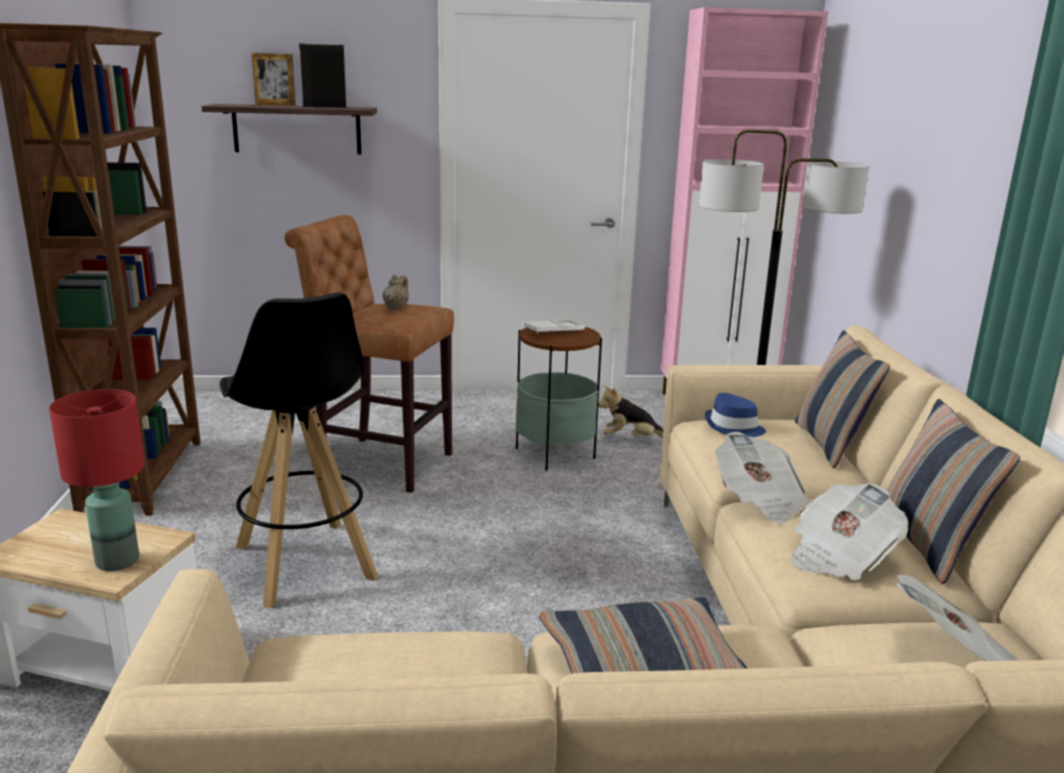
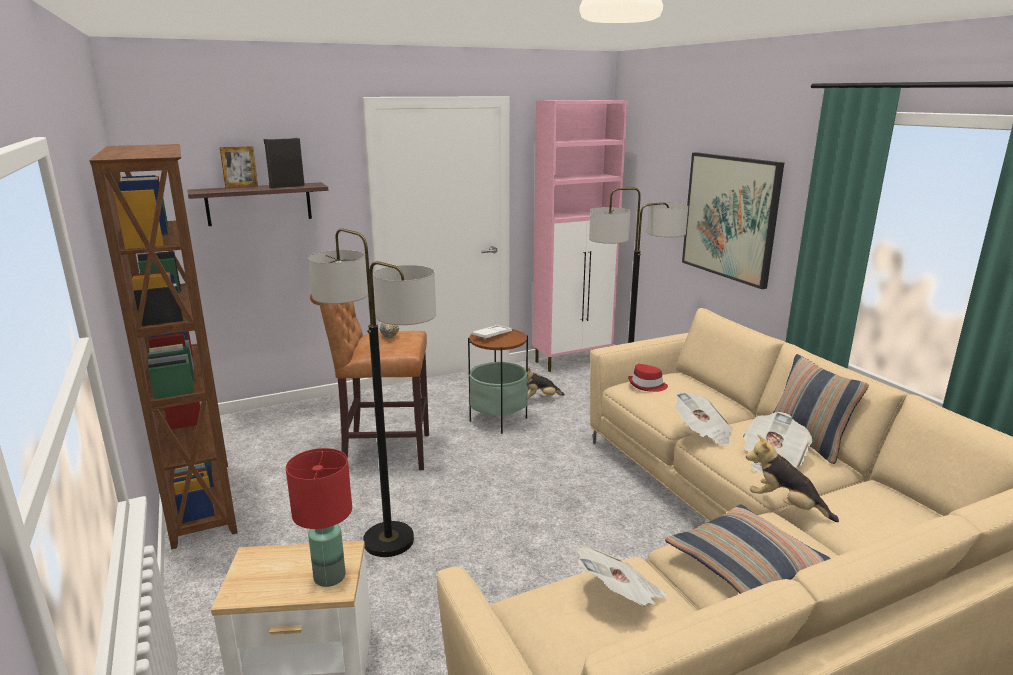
camera: 20 degrees left, 0 degrees up
black stool [220,292,378,608] -> floor lamp [308,228,436,557]
blue hat [705,393,766,437] -> red hat [628,364,668,392]
pillow [795,330,890,468] -> none
newspaper [895,575,1020,661] -> newspaper moved to [576,546,668,606]
none -> picture [682,152,784,289]
none -> plush toy [746,435,839,522]

